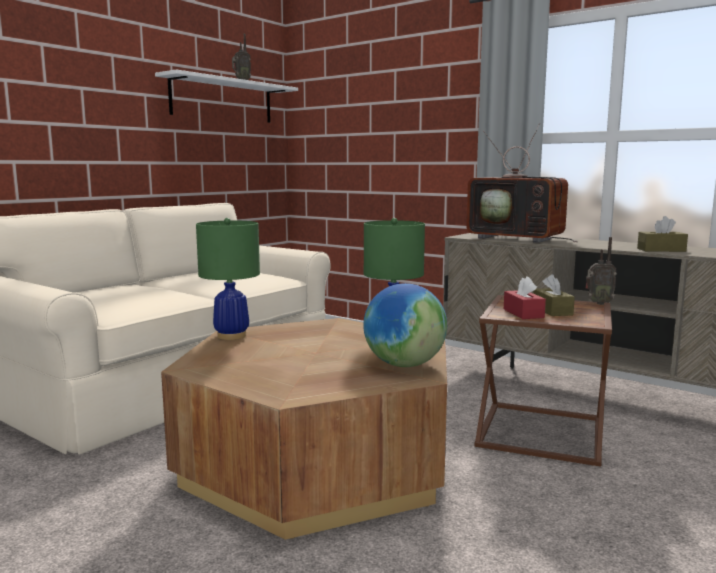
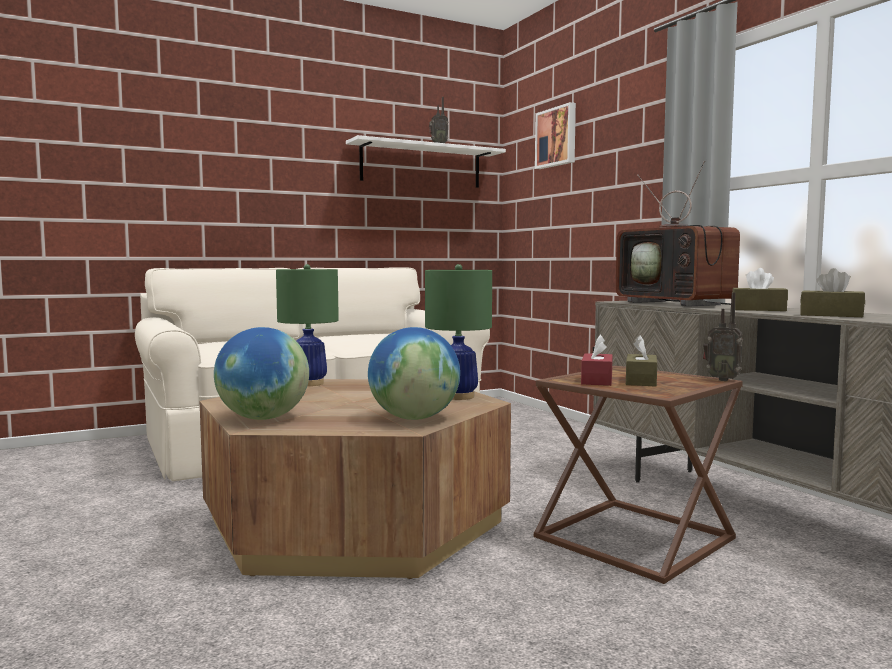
camera: 25 degrees right, 5 degrees down
none -> globe [214,327,309,420]
none -> picture [535,102,576,169]
none -> brown tissue box [732,268,788,311]

